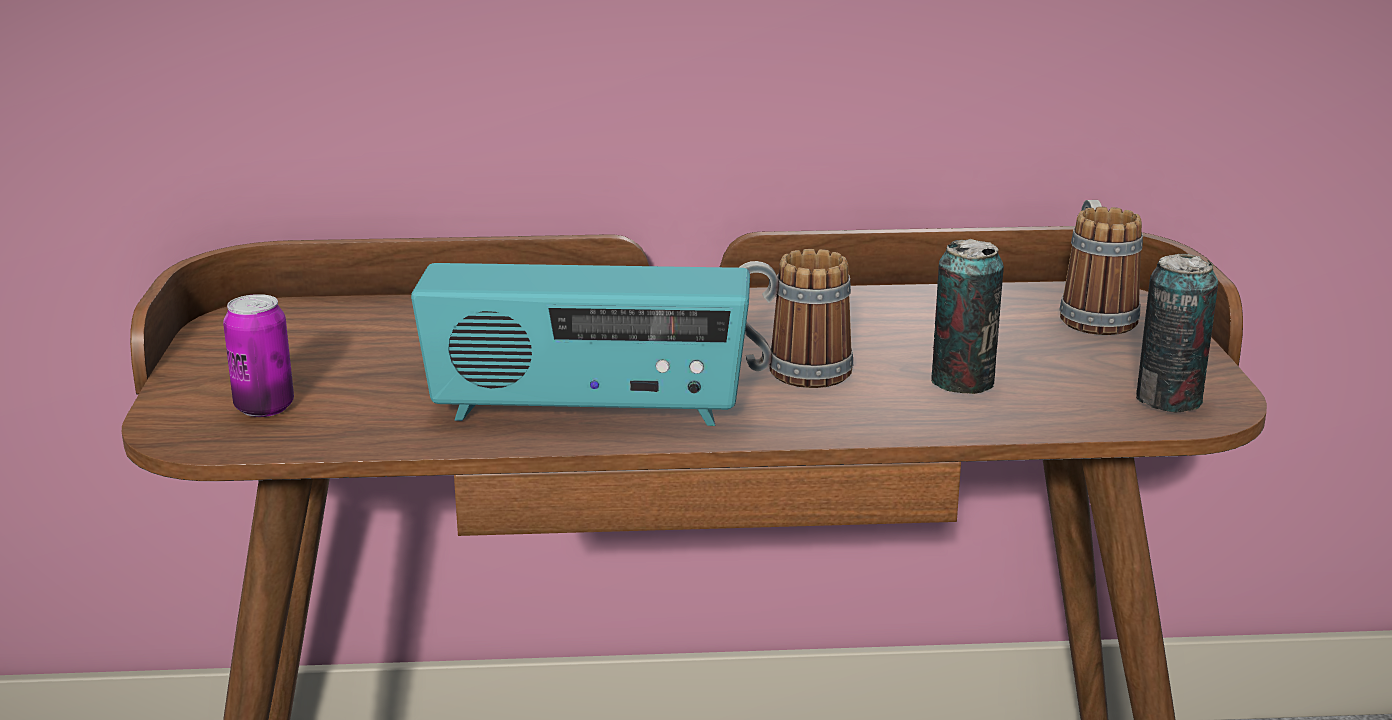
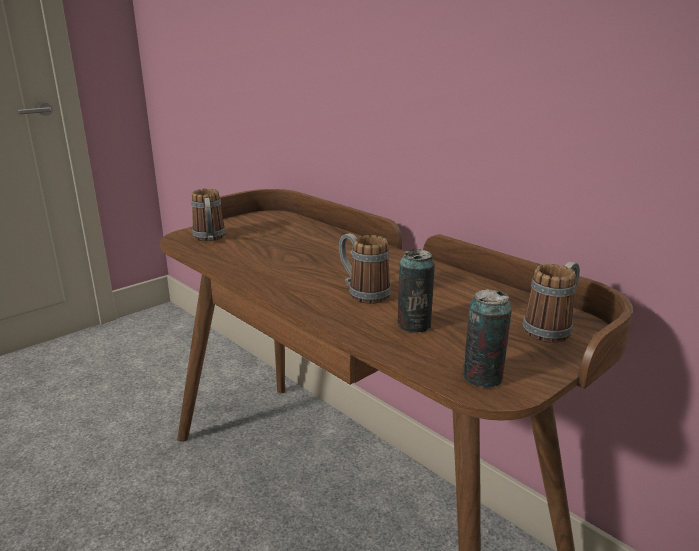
camera: 50 degrees right, 0 degrees up
can [223,294,294,417] -> mug [191,189,226,241]
radio [411,263,750,426] -> none

